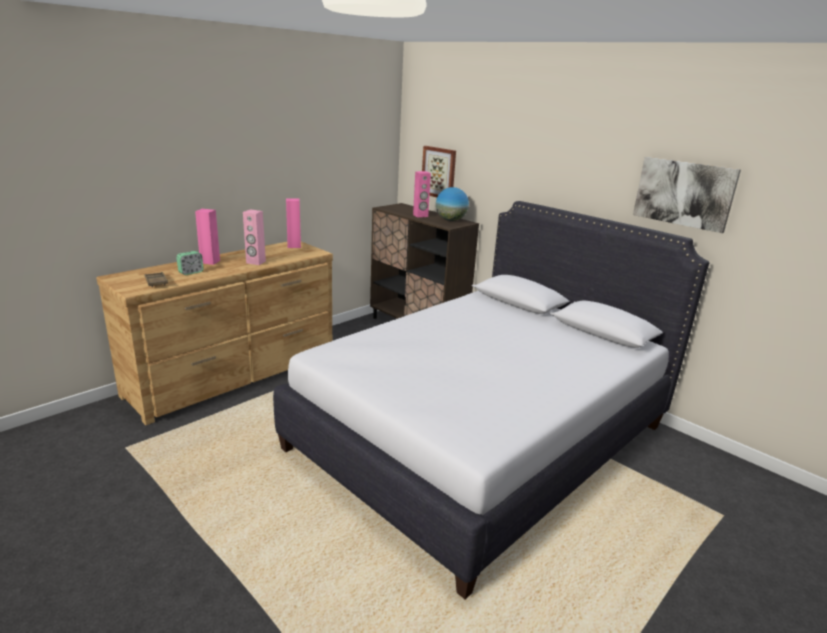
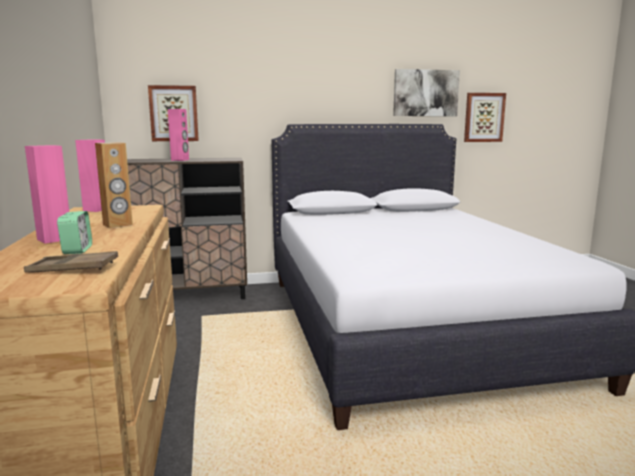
camera: 55 degrees left, 10 degrees down
pink speaker [243,209,266,265] -> brown speaker [95,142,133,228]
globe [436,187,469,221] -> none
none -> picture [464,93,506,142]

